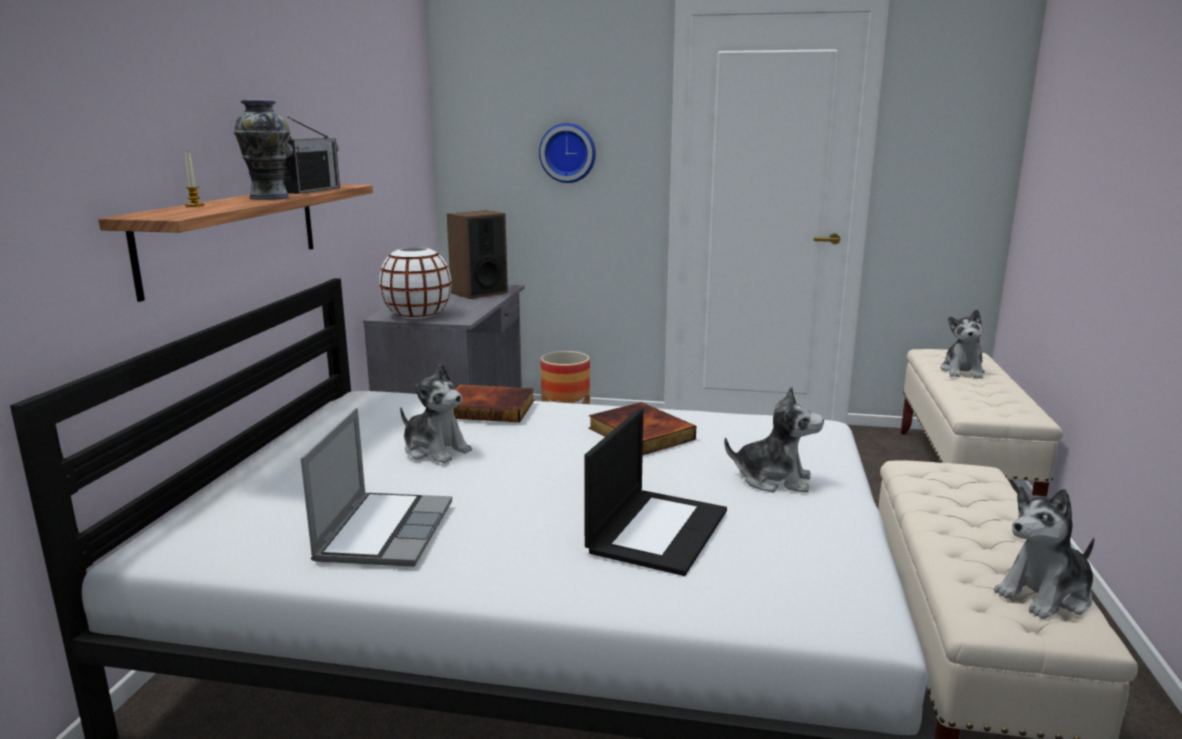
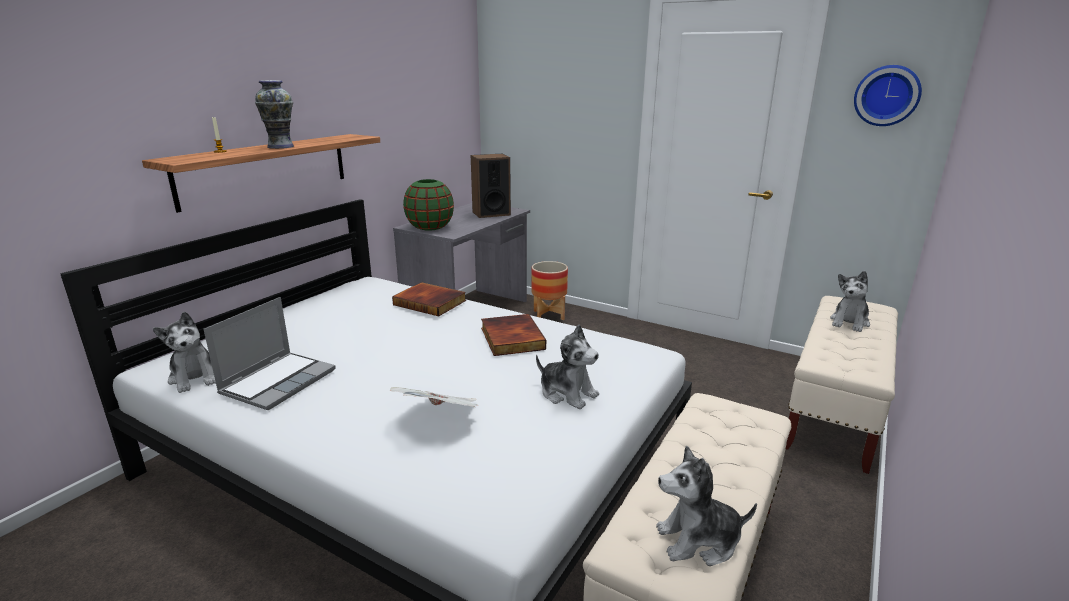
camera: 20 degrees right, 5 degrees up
radio [284,117,340,194] -> none
white vase [379,247,452,319] -> green vase [403,179,454,231]
plush toy [400,364,472,463] -> plush toy moved to [153,311,216,393]
wall clock [539,123,596,183] -> wall clock moved to [854,65,922,126]
laptop [584,408,727,576] -> newspaper [390,387,477,407]

